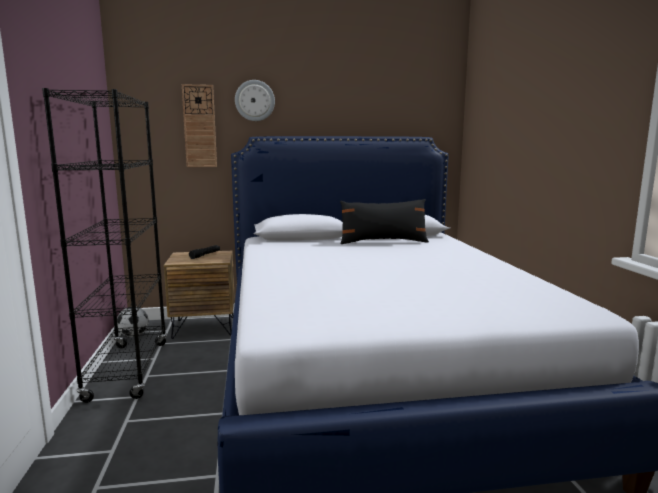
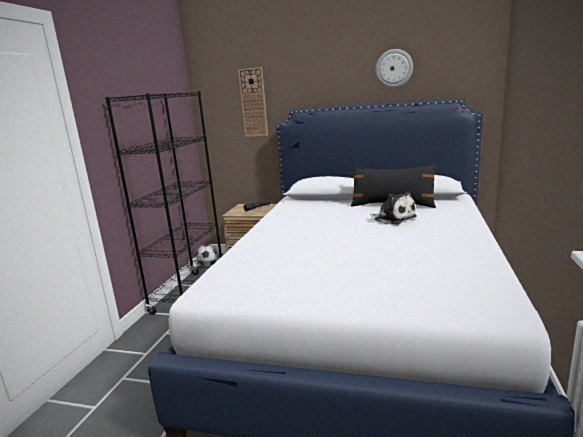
camera: 25 degrees right, 5 degrees up
wall clock [235,80,275,121] -> wall clock moved to [376,49,413,88]
none -> plush toy [370,191,417,225]

